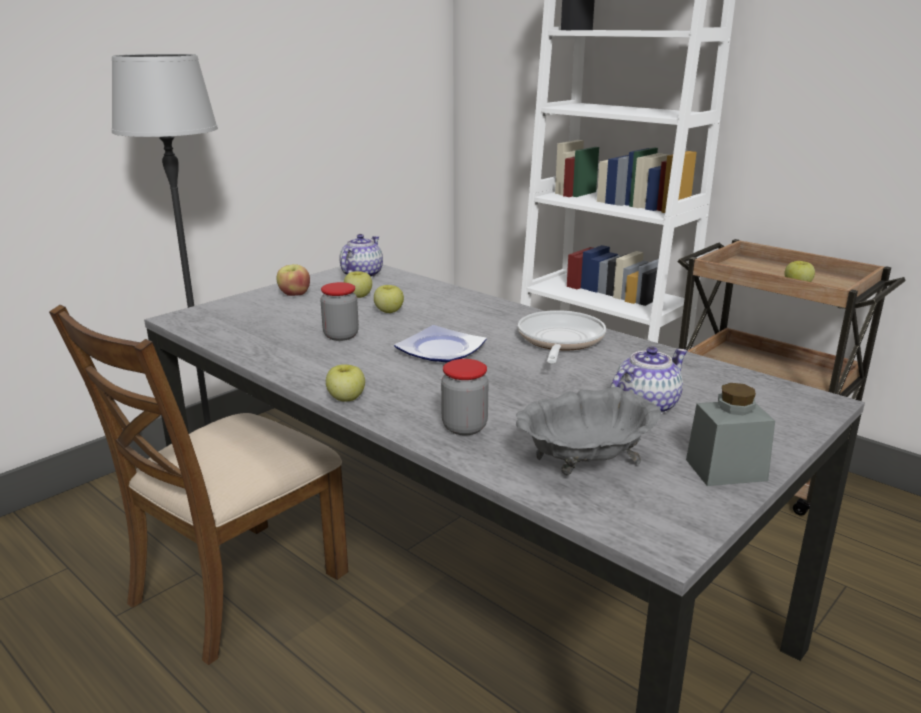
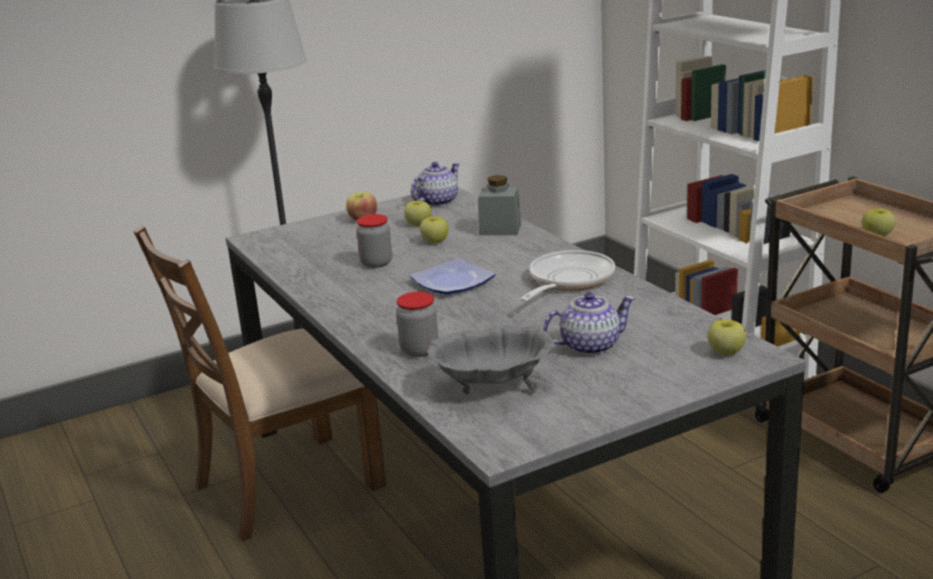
camera: 20 degrees right, 0 degrees up
apple [326,365,365,402] -> apple moved to [707,319,746,355]
grey jar [686,383,775,486] -> grey jar moved to [478,175,521,235]

